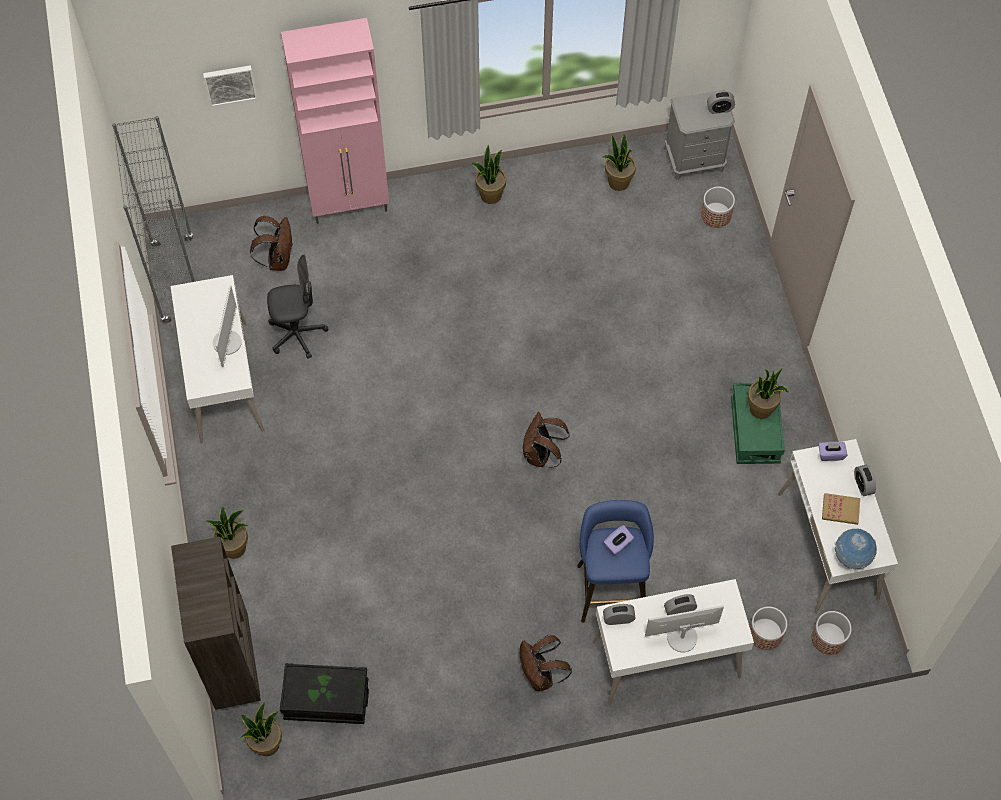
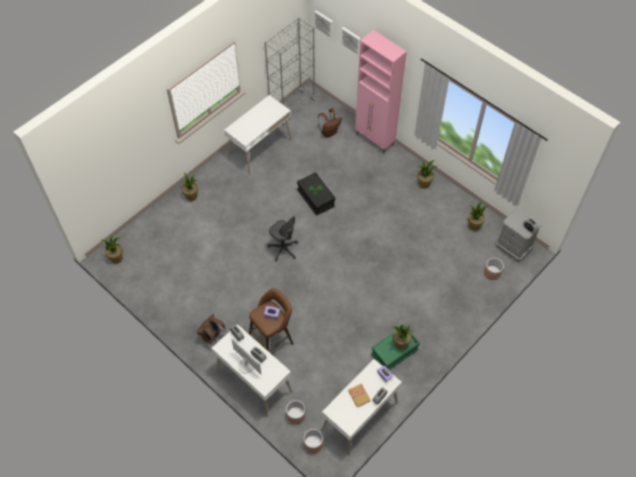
camera: 55 degrees right, 5 degrees down
brown bookcase [171,537,261,710] -> none
monitor [213,285,242,367] -> none
grey office chair [267,255,328,359] -> grey office chair moved to [268,215,298,262]
black storage box [280,663,369,724] -> black storage box moved to [297,172,336,216]
brown backpack [523,412,569,468] -> none
blue stool [577,500,654,623] -> brown stool [249,288,294,352]
globe [835,528,877,569] -> none
none -> picture [314,10,333,39]

